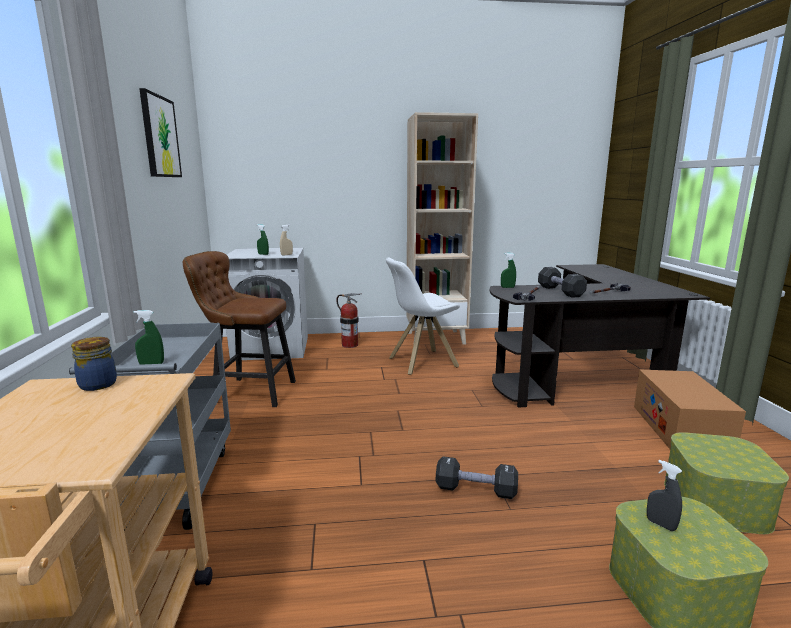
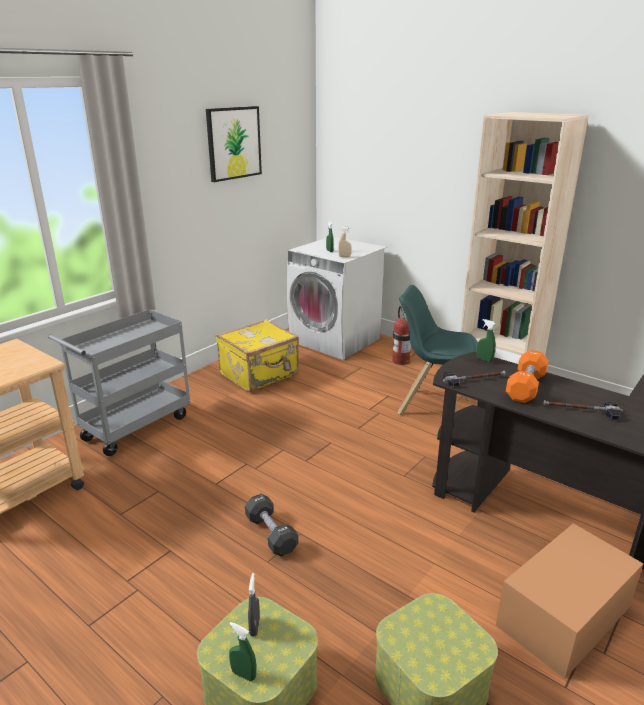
camera: 45 degrees right, 10 degrees up
jar [71,337,117,391] -> none
green spray bottle [133,310,164,365] -> green spray bottle moved to [229,622,257,681]
brown stool [183,251,296,407] -> yellow suitcase [216,319,299,392]
white chair [386,257,460,375] -> turquoise chair [397,285,478,415]
black dumbbell [538,267,587,298] -> orange dumbbell [506,350,549,403]

